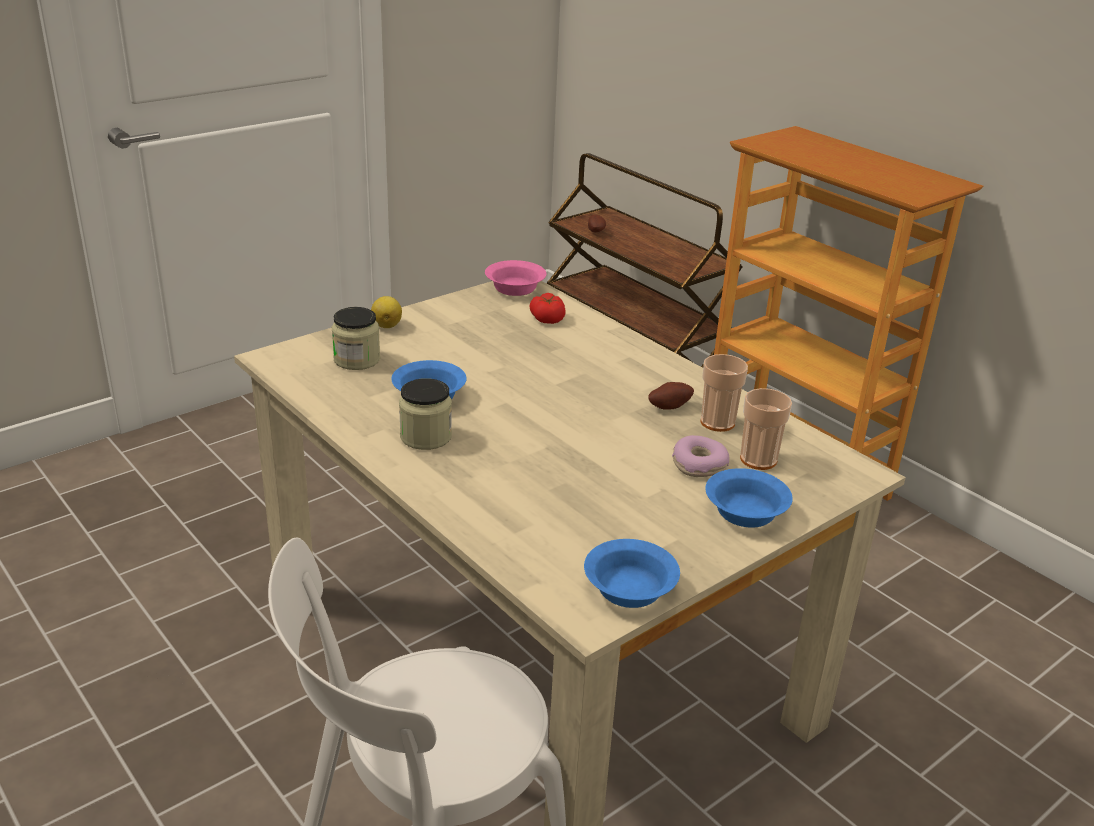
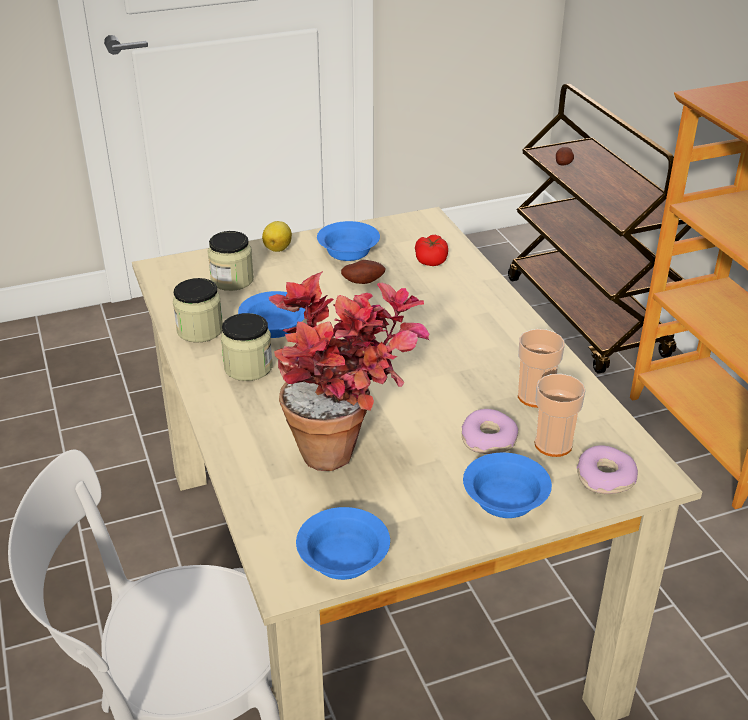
camera: 20 degrees right, 5 degrees up
pink bowl [485,260,546,296] -> none
potato [648,382,694,410] -> potato moved to [341,260,386,284]
none -> jar [173,278,223,343]
none -> potted plant [269,271,430,471]
none -> blue bowl [317,221,380,261]
none -> donut [576,445,638,494]

